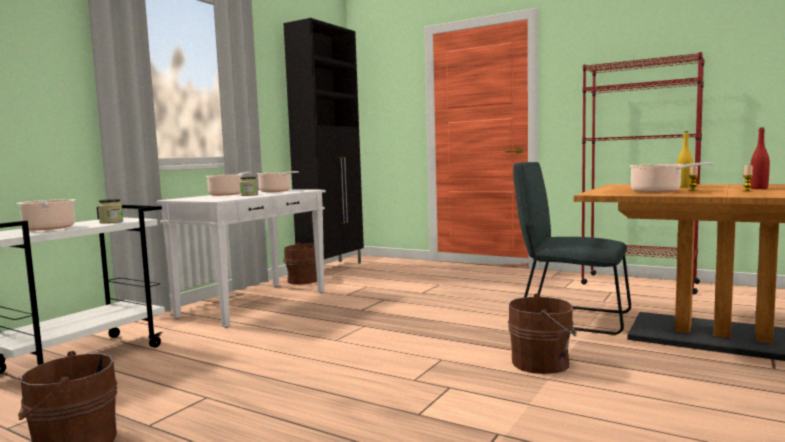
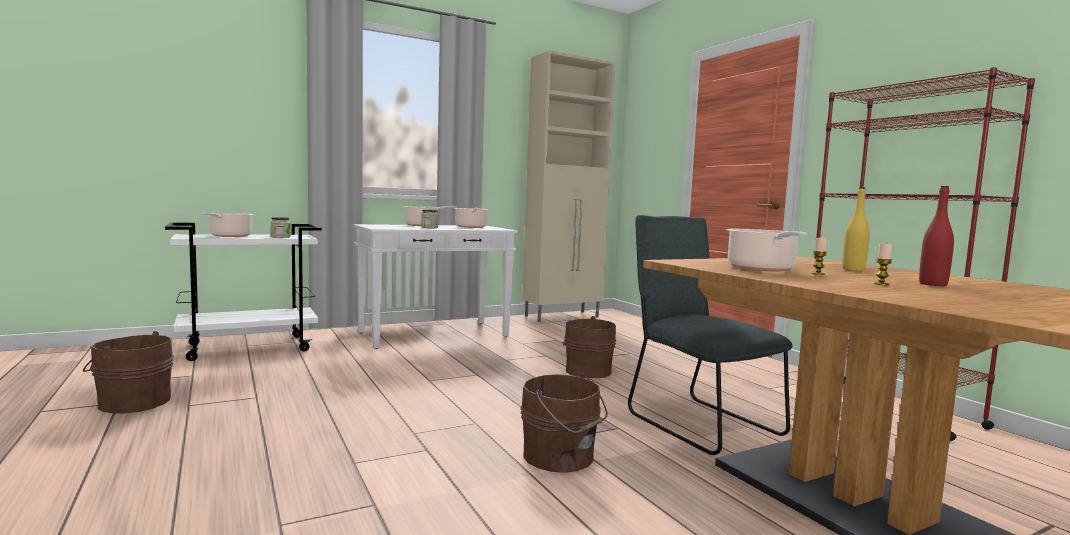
camera: 30 degrees right, 0 degrees up
black cabinet [283,18,364,264] -> beige cabinet [522,51,615,322]
brown bucket [283,242,317,284] -> brown bucket moved to [562,316,616,378]

